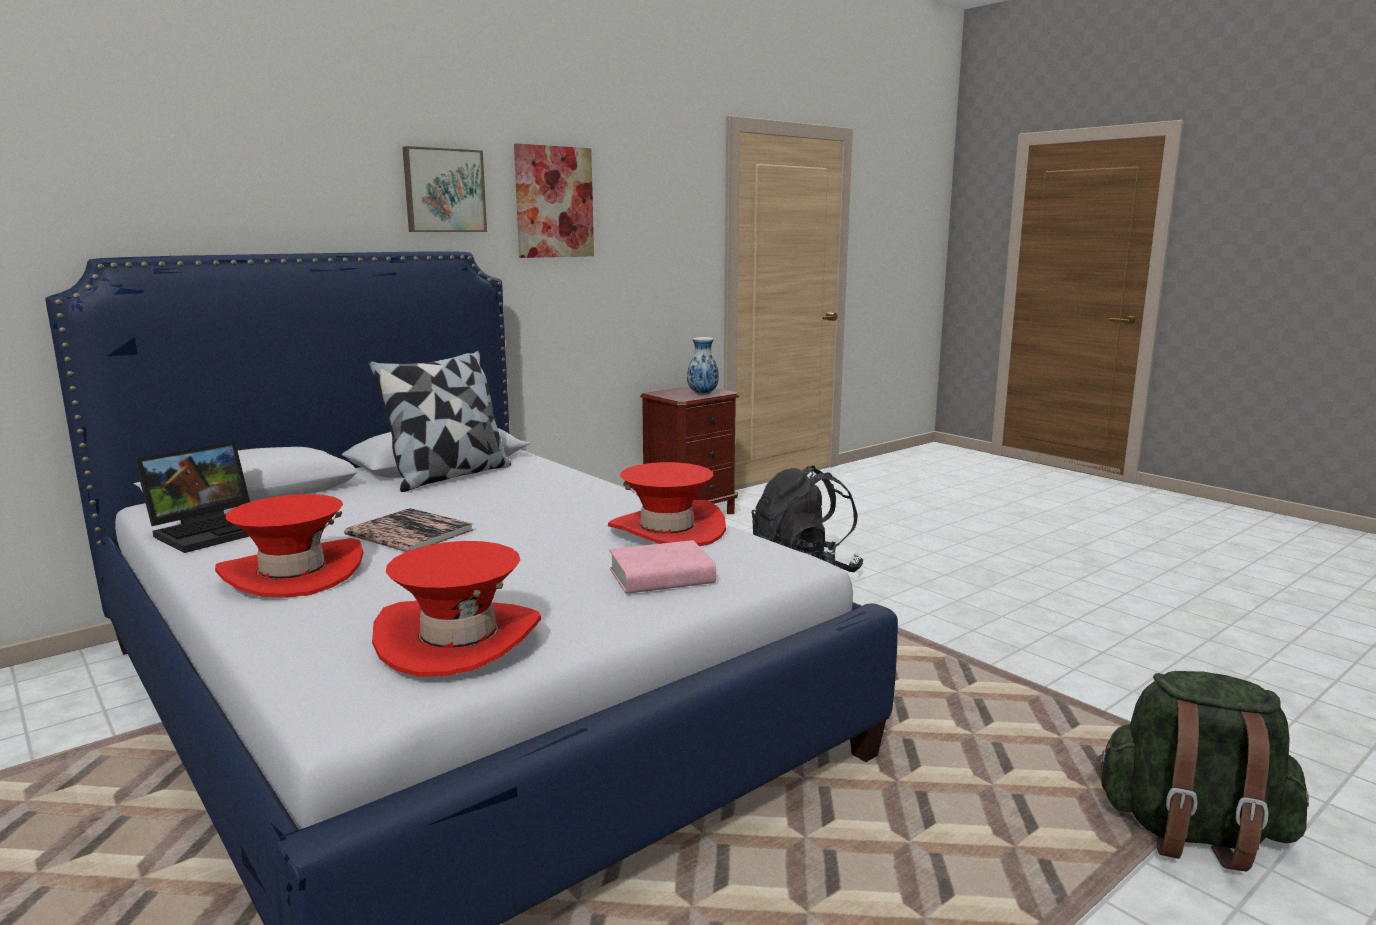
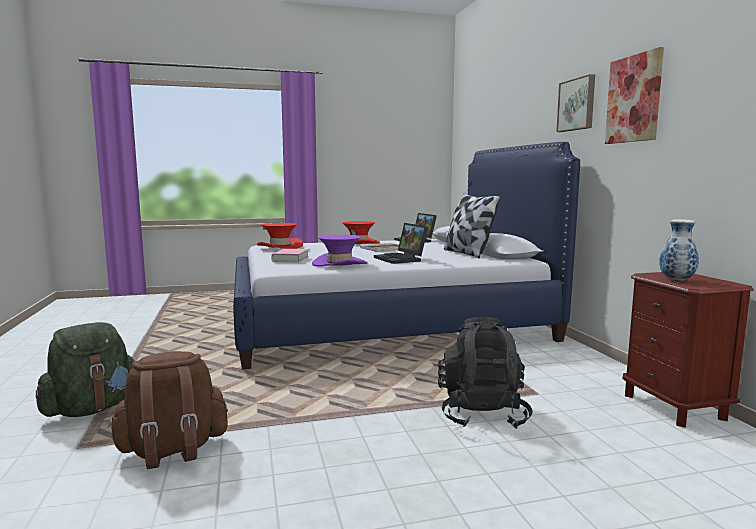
camera: 115 degrees right, 5 degrees down
red hat [608,462,726,546] -> purple hat [312,235,367,267]
none -> brown backpack [108,351,228,469]
none -> laptop [374,223,428,264]

